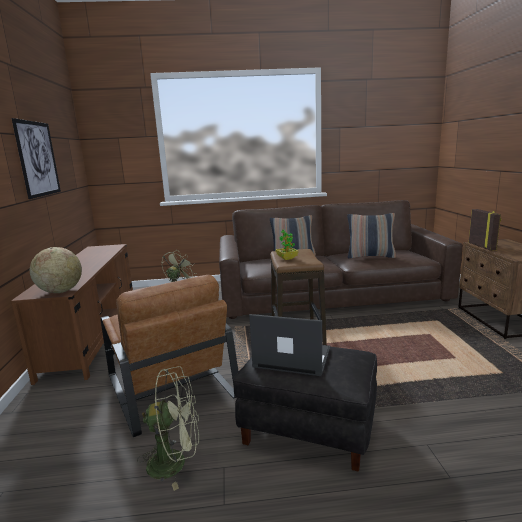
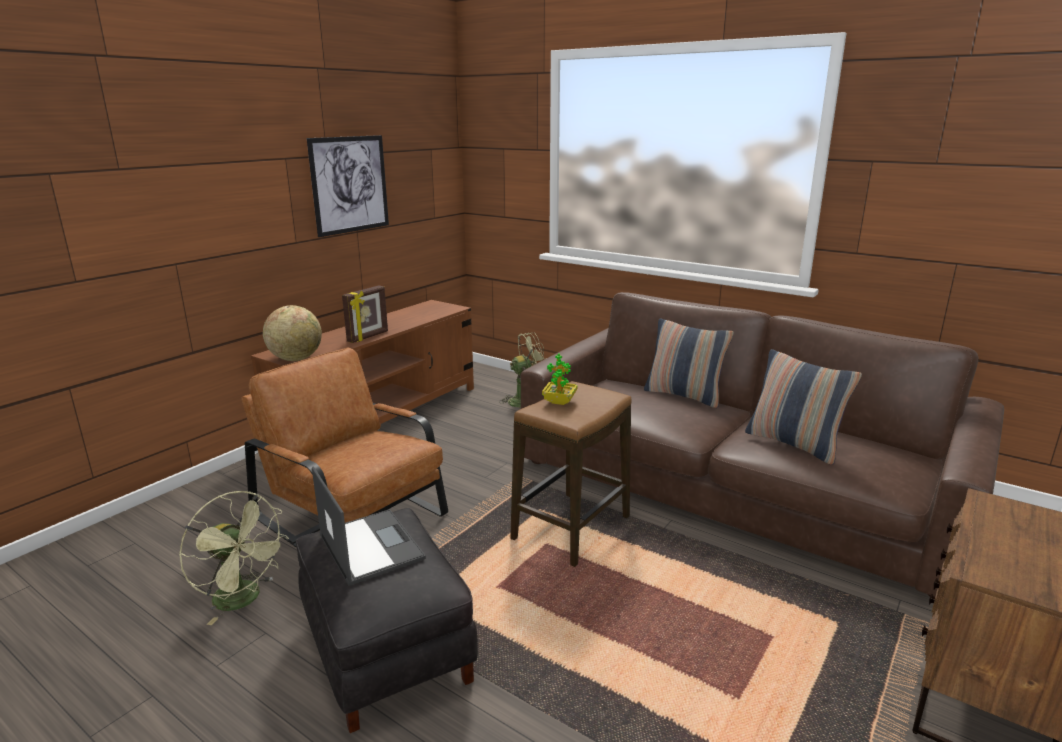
camera: 40 degrees right, 5 degrees up
brown armchair [101,275,239,437] -> brown armchair turned 120 degrees clockwise [242,347,448,548]
picture frame [469,209,502,251] -> picture frame moved to [342,285,388,343]

